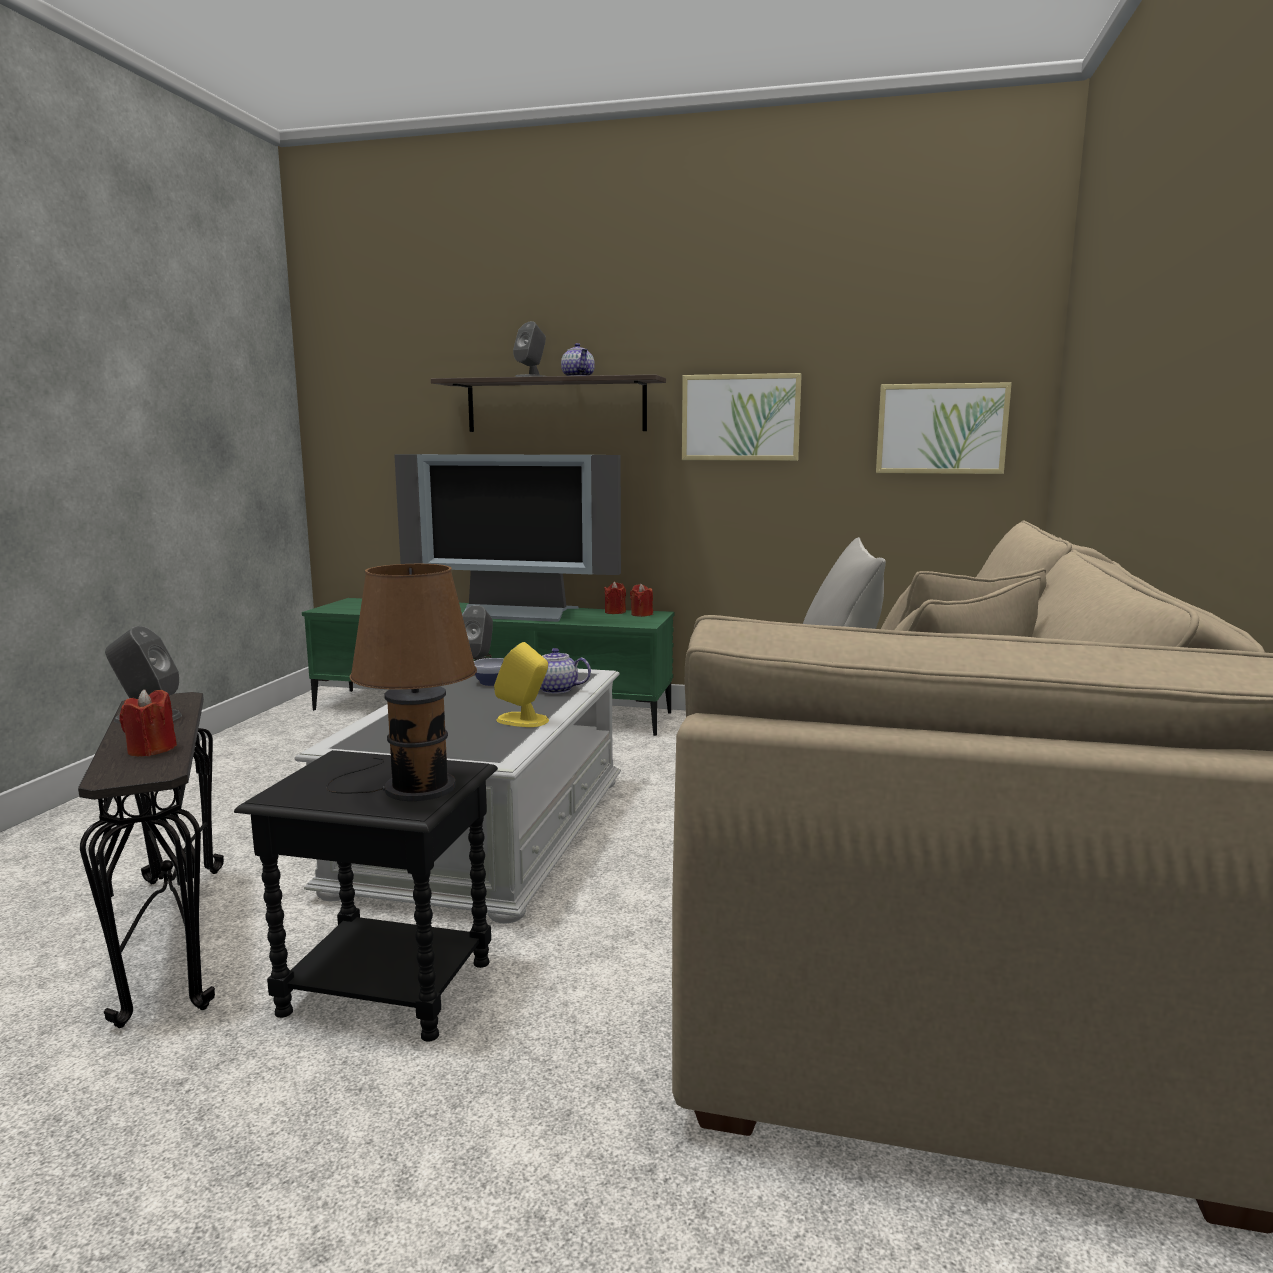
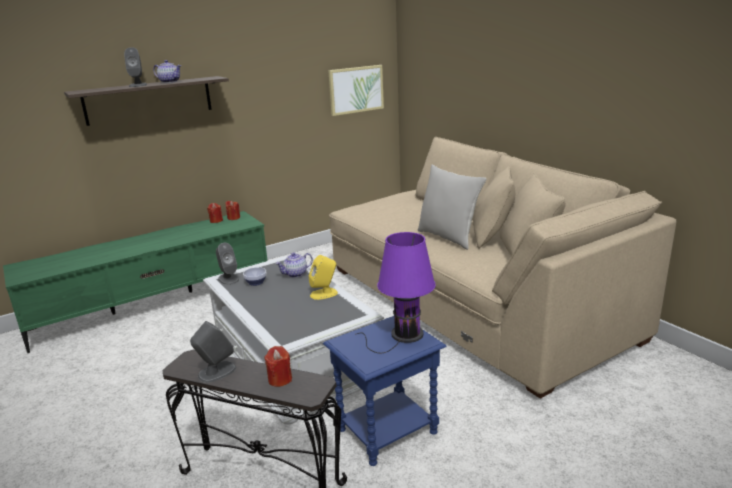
camera: 45 degrees left, 10 degrees up
black side table [234,750,498,1042] -> blue side table [323,316,447,466]
brown table lamp [326,564,477,801] -> purple table lamp [355,232,436,353]
television [394,454,621,622] -> none
picture [682,373,802,461] -> none

